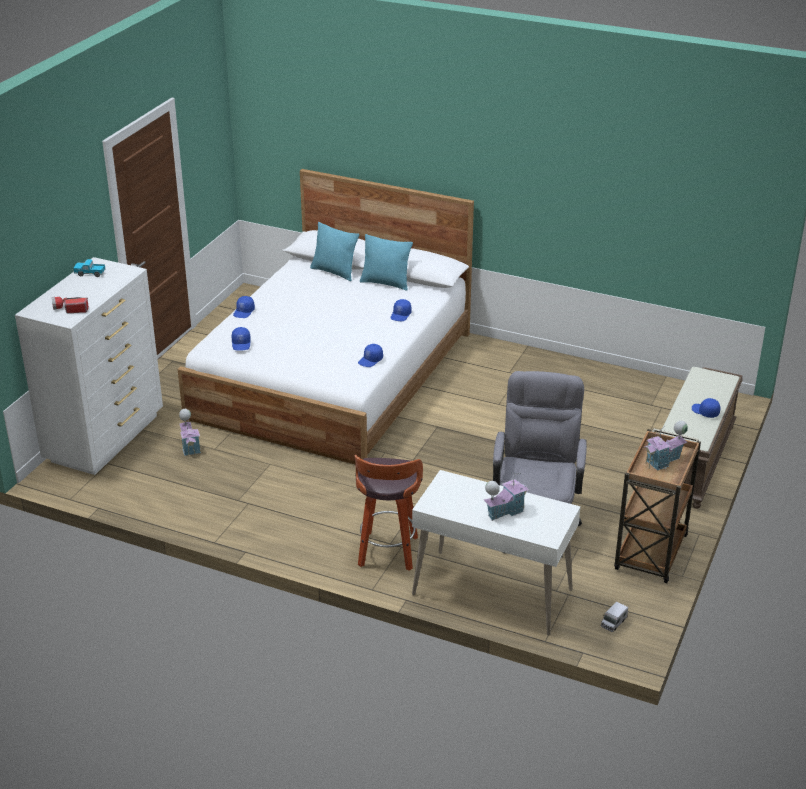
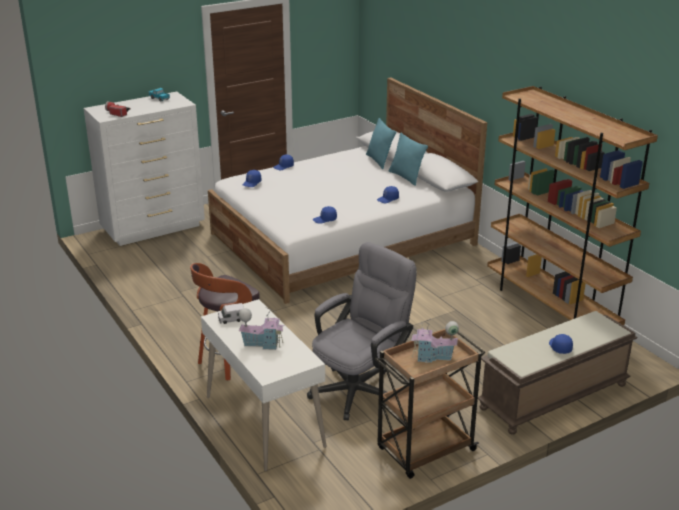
camera: 35 degrees right, 5 degrees down
toy house [179,409,201,457] -> none
toy truck [601,601,628,632] -> toy truck moved to [218,303,244,324]
none -> brown bookcase [487,86,658,325]

